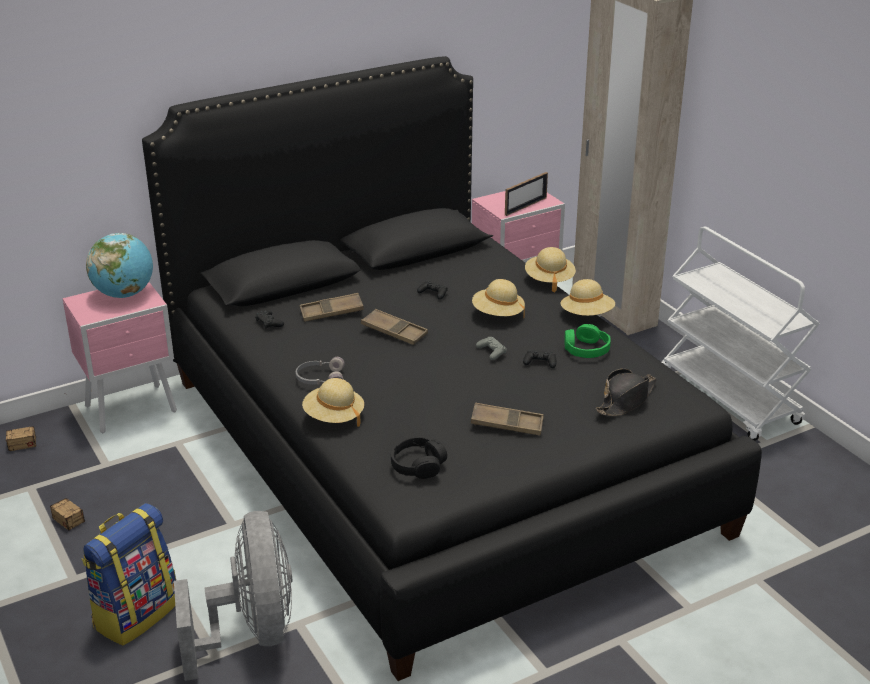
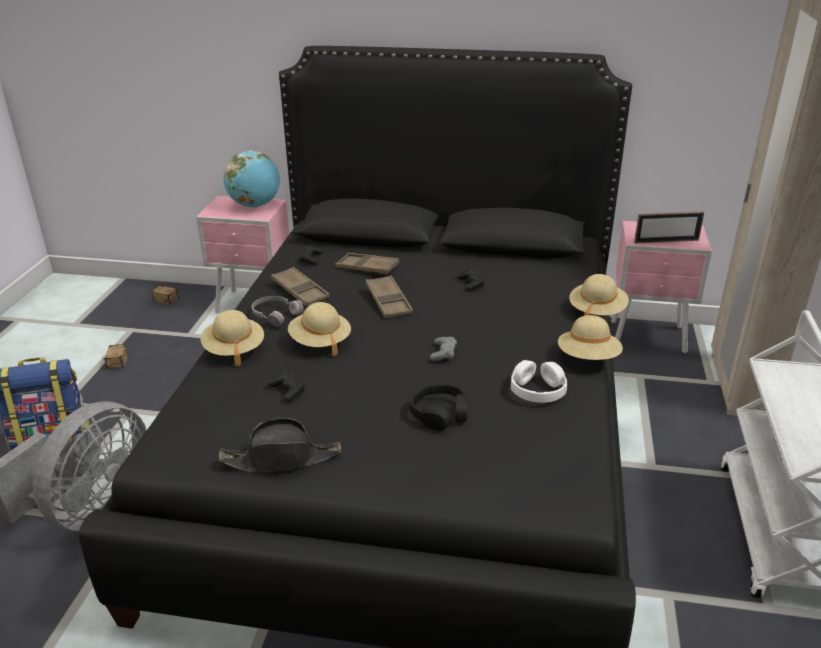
camera: 40 degrees right, 0 degrees up
black headphones [391,437,447,479] -> black headphones moved to [410,383,468,431]
brown tray [471,403,544,436] -> brown tray moved to [271,267,330,307]
beige hat [472,279,525,318] -> beige hat moved to [288,302,351,356]
black game controller [523,350,556,368] -> black game controller moved to [268,372,305,402]
green headphones [564,324,611,358] -> white headphones [511,360,567,403]
black hat [596,369,657,416] -> black hat moved to [219,418,342,472]

